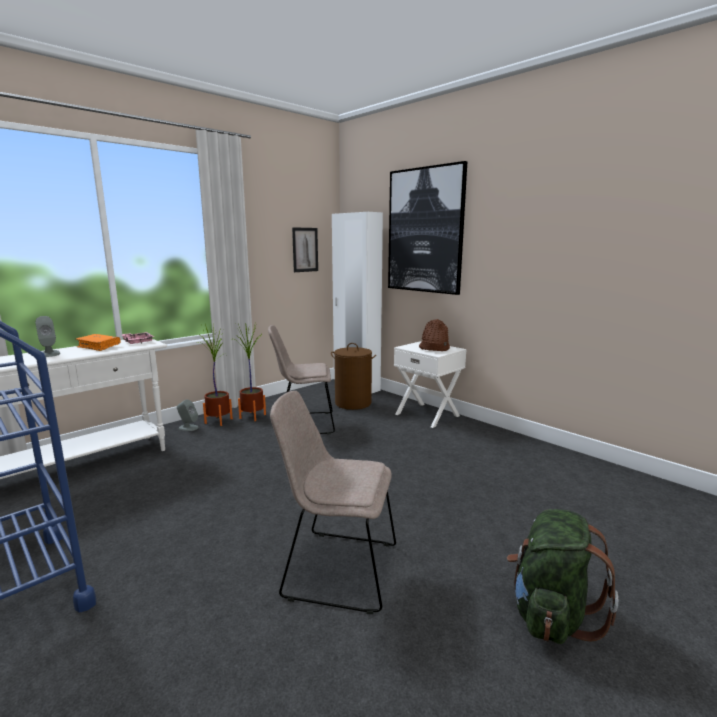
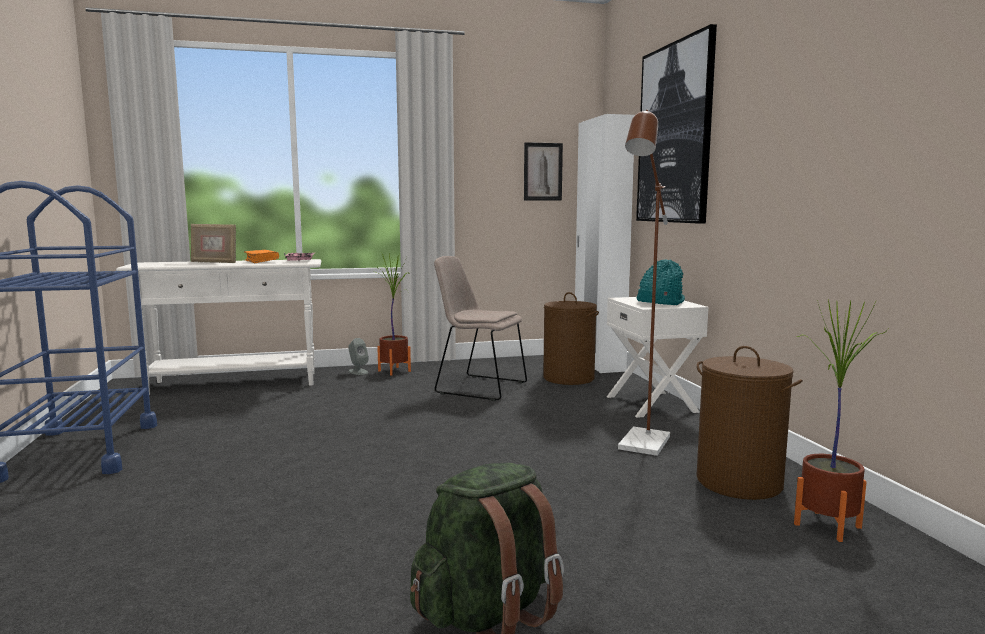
camera: 30 degrees right, 5 degrees down
grey speaker [35,316,60,357] -> picture frame [191,224,236,263]
potted plant [231,323,266,421] -> potted plant moved to [794,299,888,542]
beige chair [270,391,396,614] -> none
brown hat [419,319,450,351] -> turquoise hat [637,260,685,305]
none -> brown floor lamp [618,110,670,456]
none -> brown laundry basket [696,346,803,500]

